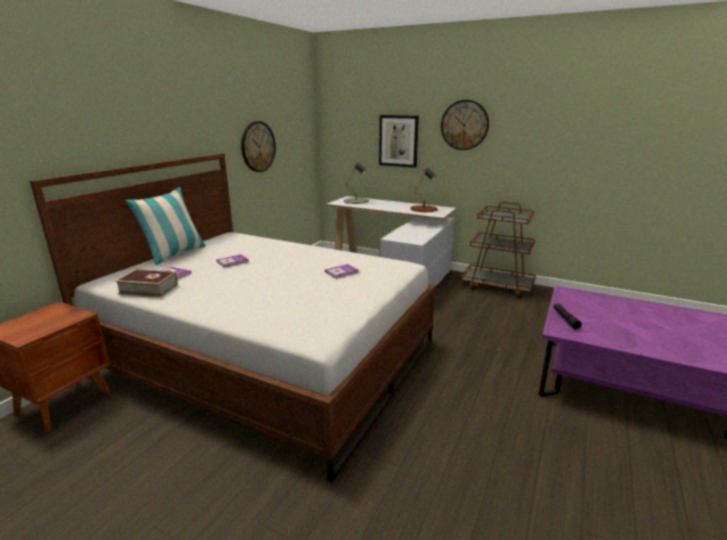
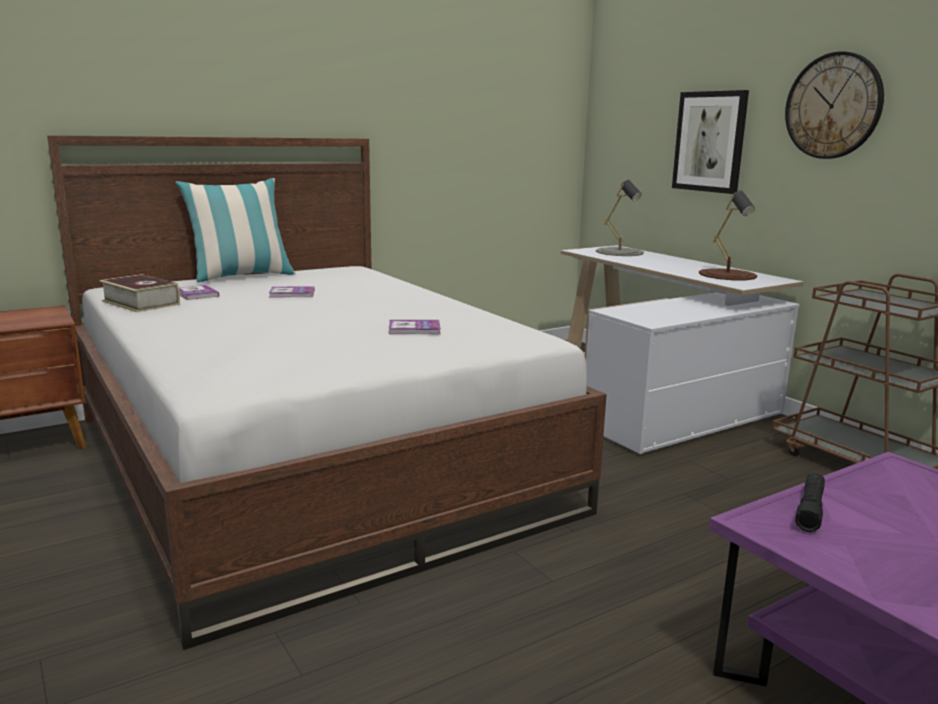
camera: 30 degrees right, 5 degrees down
wall clock [241,121,276,172] -> none

